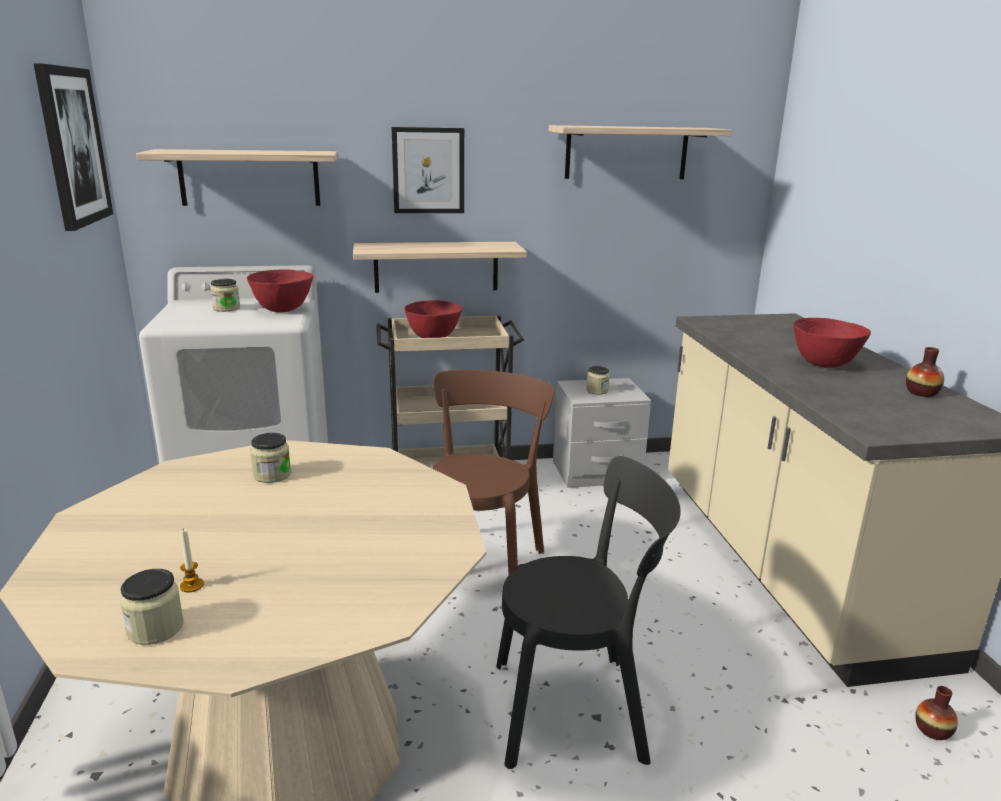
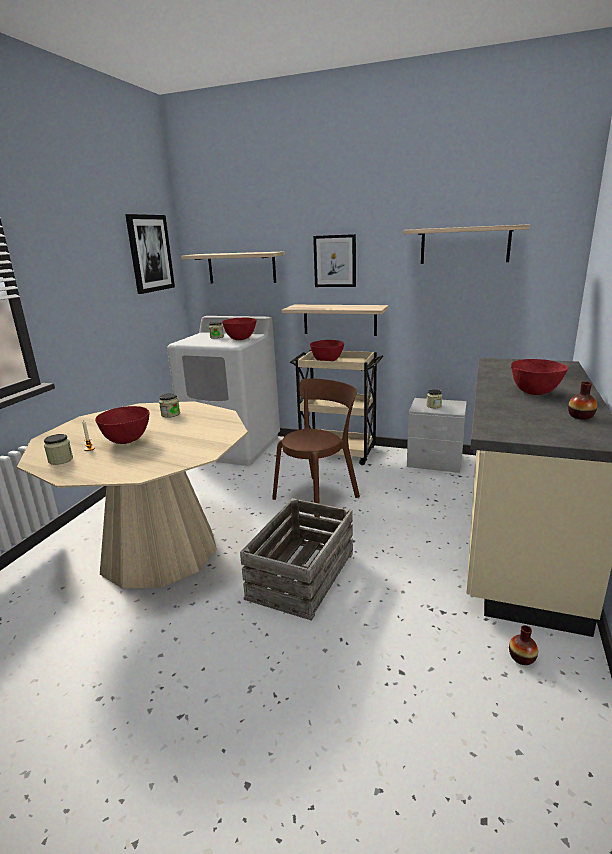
camera: 30 degrees right, 0 degrees up
black chair [496,456,681,769] -> crate [240,498,353,621]
none -> red bowl [95,406,150,444]

